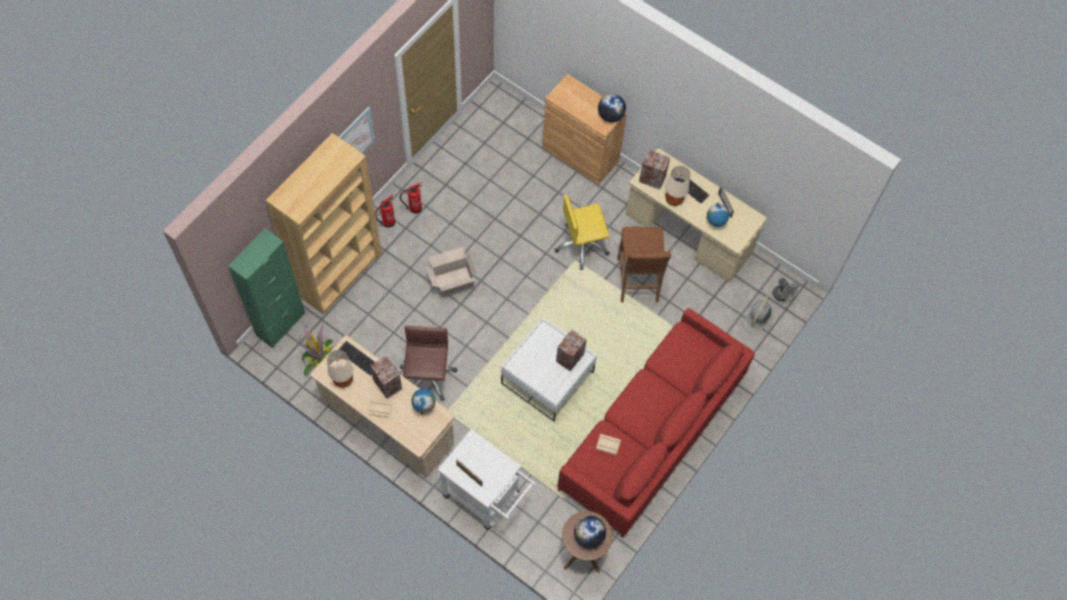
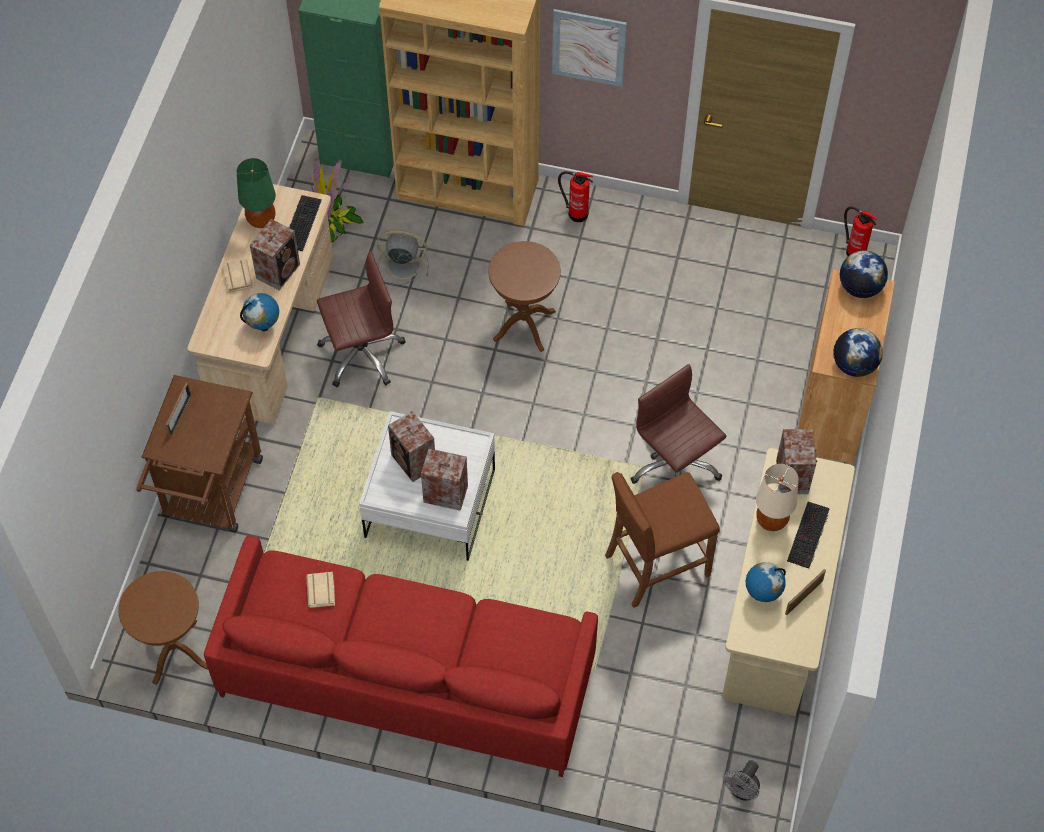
camera: 70 degrees right, 5 degrees down
beige table lamp [327,350,353,388] -> green table lamp [237,158,276,228]
fire extinguisher [399,183,422,213] -> fire extinguisher moved to [844,206,878,256]
cardboard box [426,247,477,297] -> brown side table [488,241,561,352]
white cart [437,429,536,530] -> brown cart [136,375,263,532]
yellow office chair [555,195,610,270] -> brown office chair [630,364,726,484]
globe [574,516,606,548] -> globe moved to [840,251,888,298]
grey fan [740,296,772,335] -> grey fan moved to [377,230,428,285]
none -> speaker [388,411,435,482]

